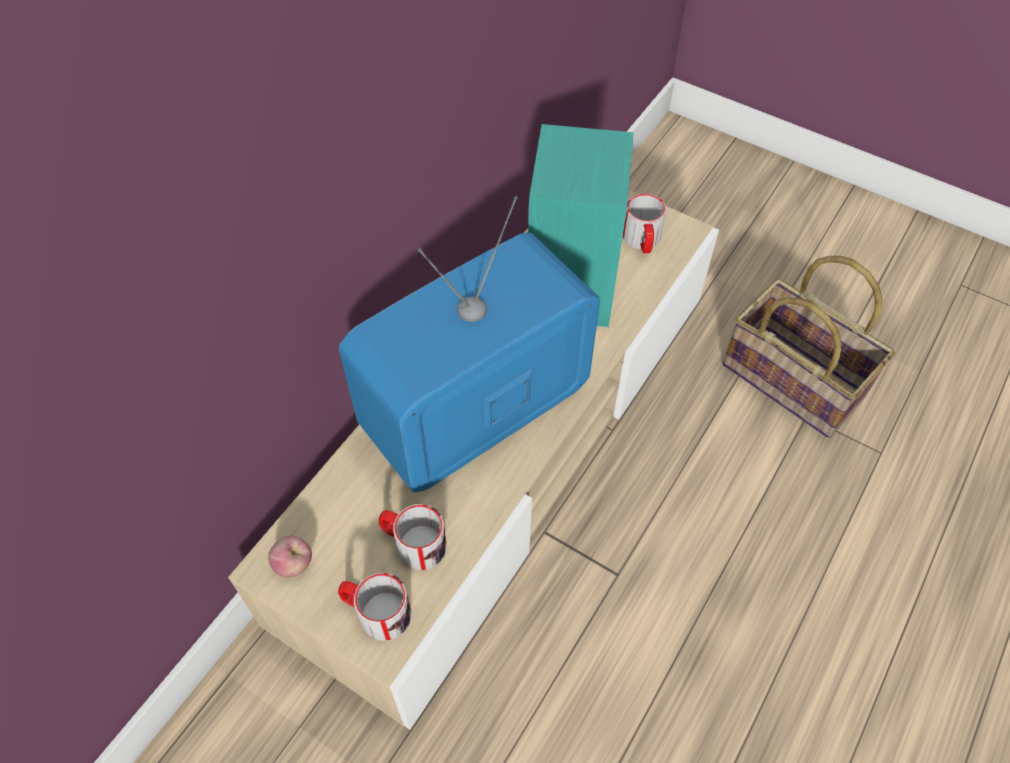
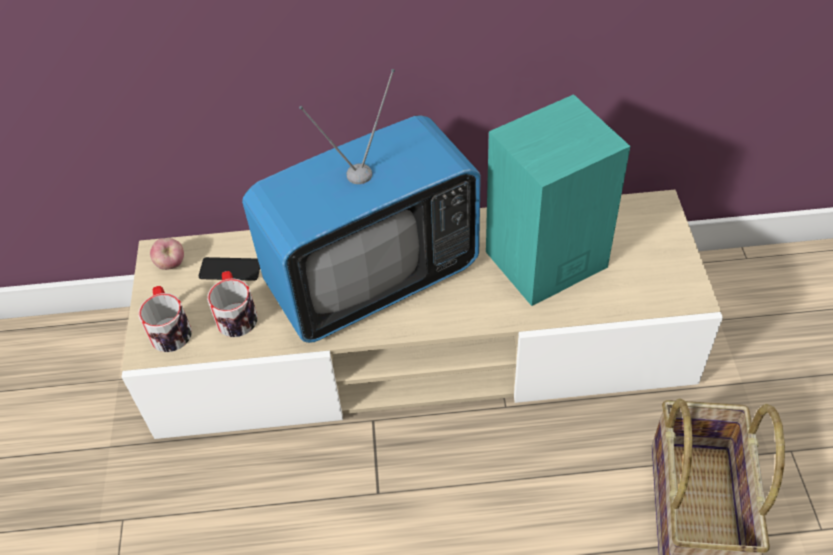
camera: 55 degrees right, 5 degrees down
television [339,196,600,492] -> television turned 135 degrees clockwise [242,69,481,343]
mug [623,194,666,253] -> none
none -> phone [199,257,260,281]

